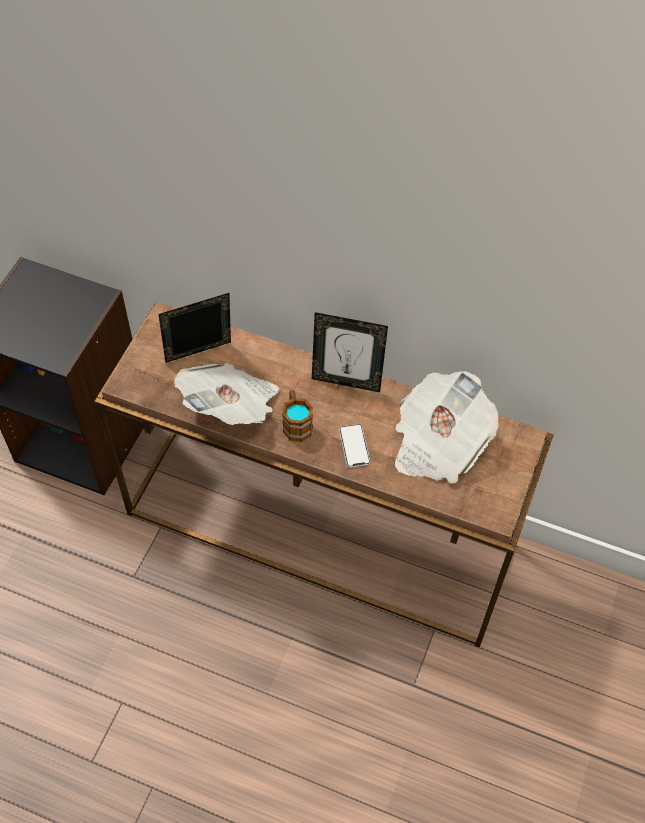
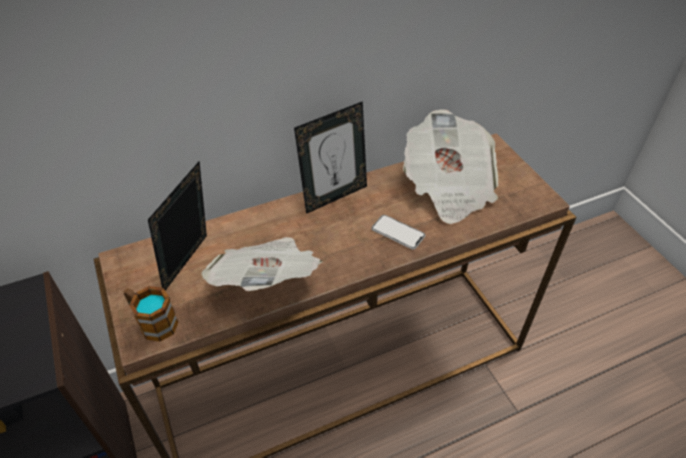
camera: 45 degrees left, 10 degrees down
mug [282,390,313,442] -> mug moved to [124,286,179,342]

